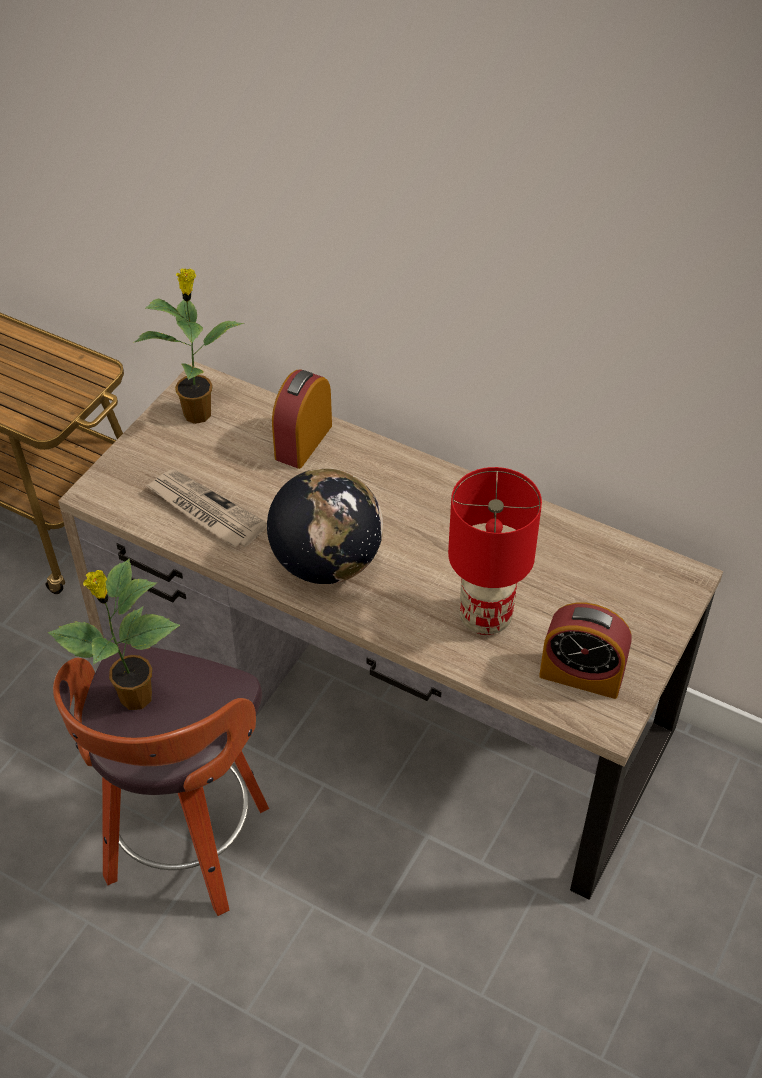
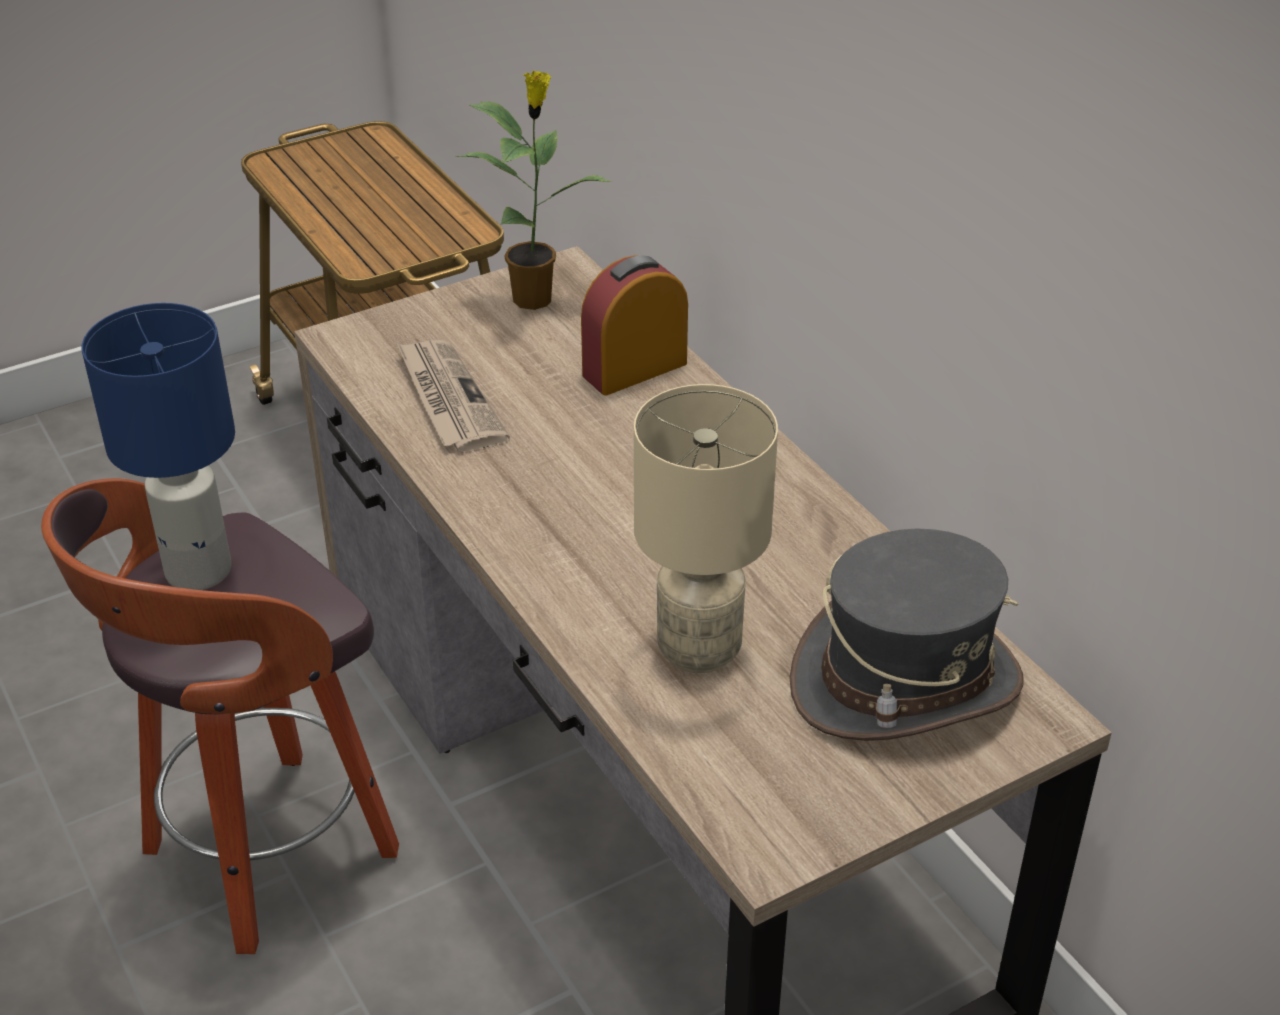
camera: 30 degrees right, 10 degrees down
potted plant [48,558,180,710] -> blue table lamp [82,303,235,590]
globe [267,468,383,584] -> none
red table lamp [448,467,542,635] -> beige table lamp [634,384,778,673]
alarm clock [539,603,631,699] -> none
none -> grey hat [789,529,1024,741]

